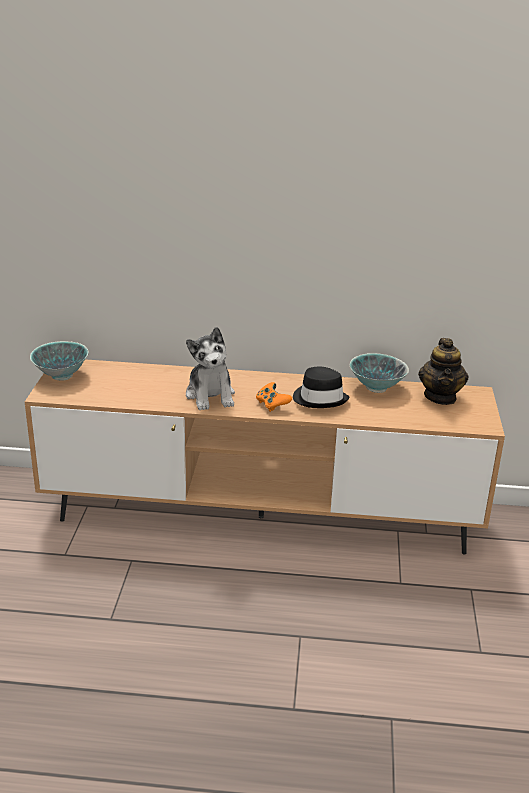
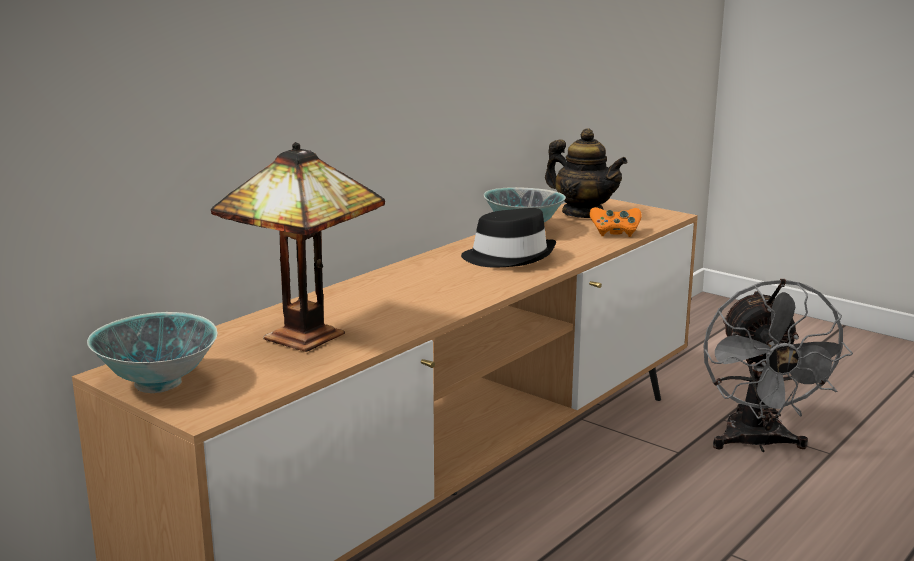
camera: 55 degrees left, 10 degrees down
plush toy [186,327,235,410] -> none
orange game controller [256,382,292,412] -> orange game controller moved to [589,207,641,237]
none -> table lamp [211,142,385,352]
none -> grey fan [704,279,853,452]

